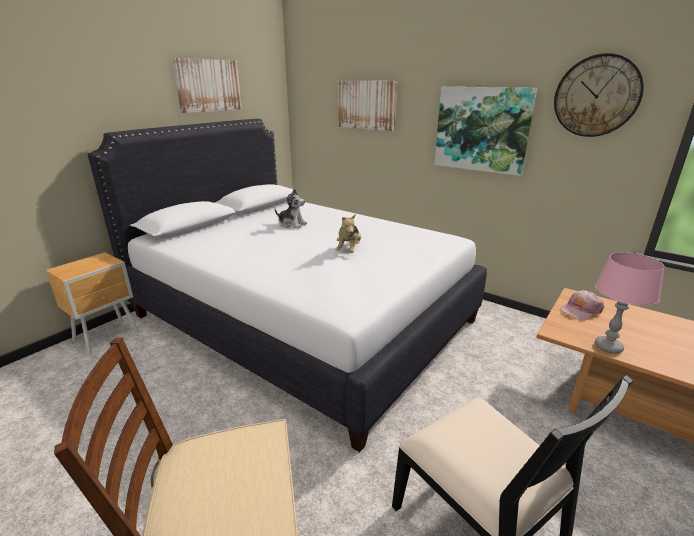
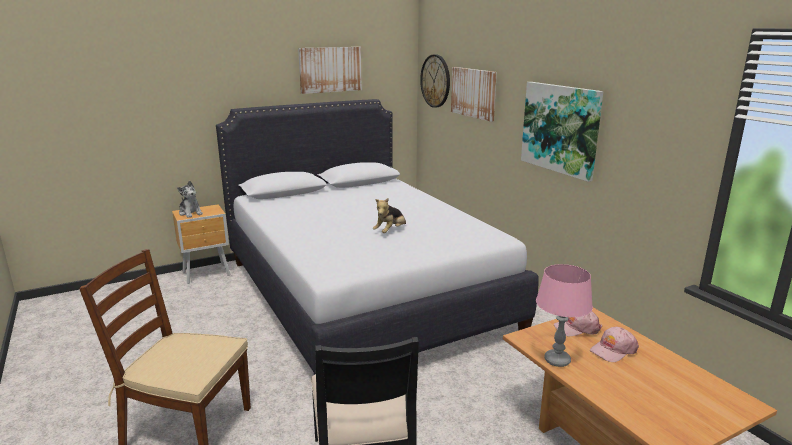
camera: 25 degrees right, 5 degrees down
plush toy [275,188,307,229] -> plush toy moved to [177,181,203,218]
wall clock [554,53,644,137] -> wall clock moved to [420,54,450,108]
none -> pink cap [590,327,639,362]

